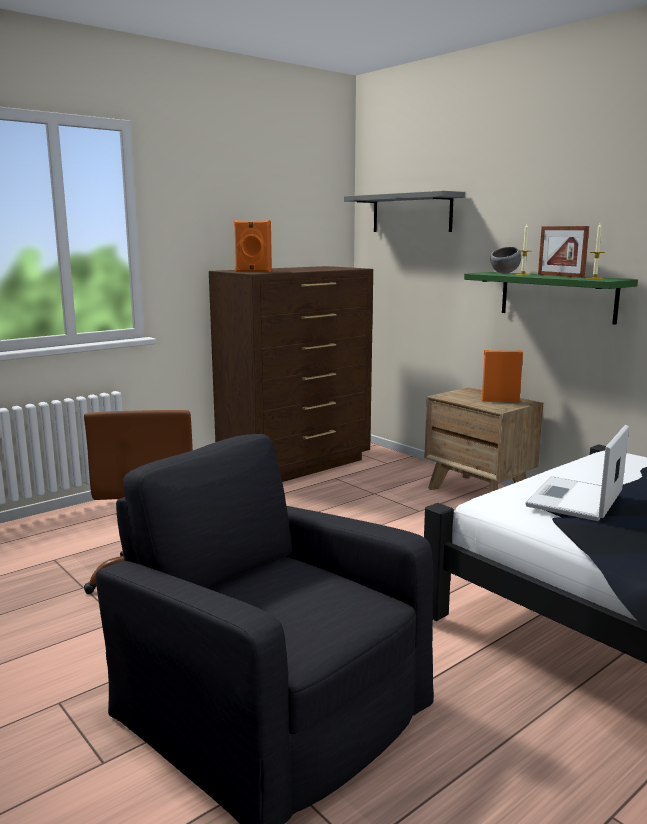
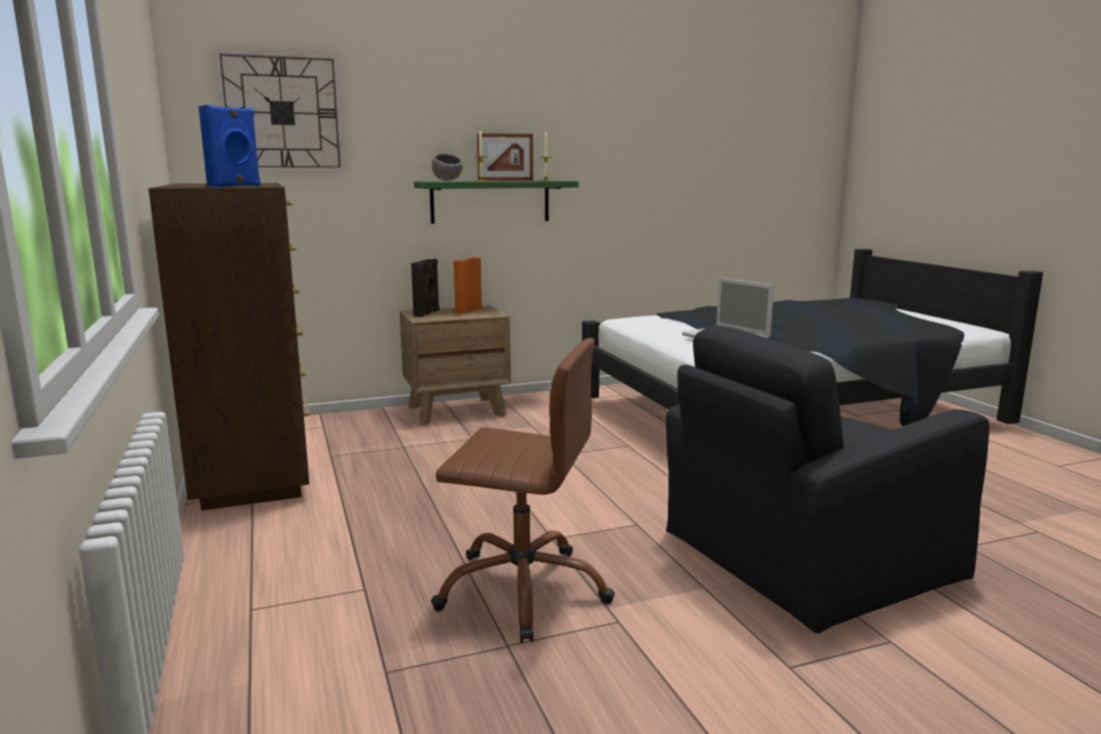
camera: 70 degrees left, 0 degrees up
orange speaker [234,220,272,272] -> blue speaker [199,105,261,187]
grey shelf [344,191,465,232] -> wall clock [214,49,345,172]
none -> black speaker [411,259,439,317]

